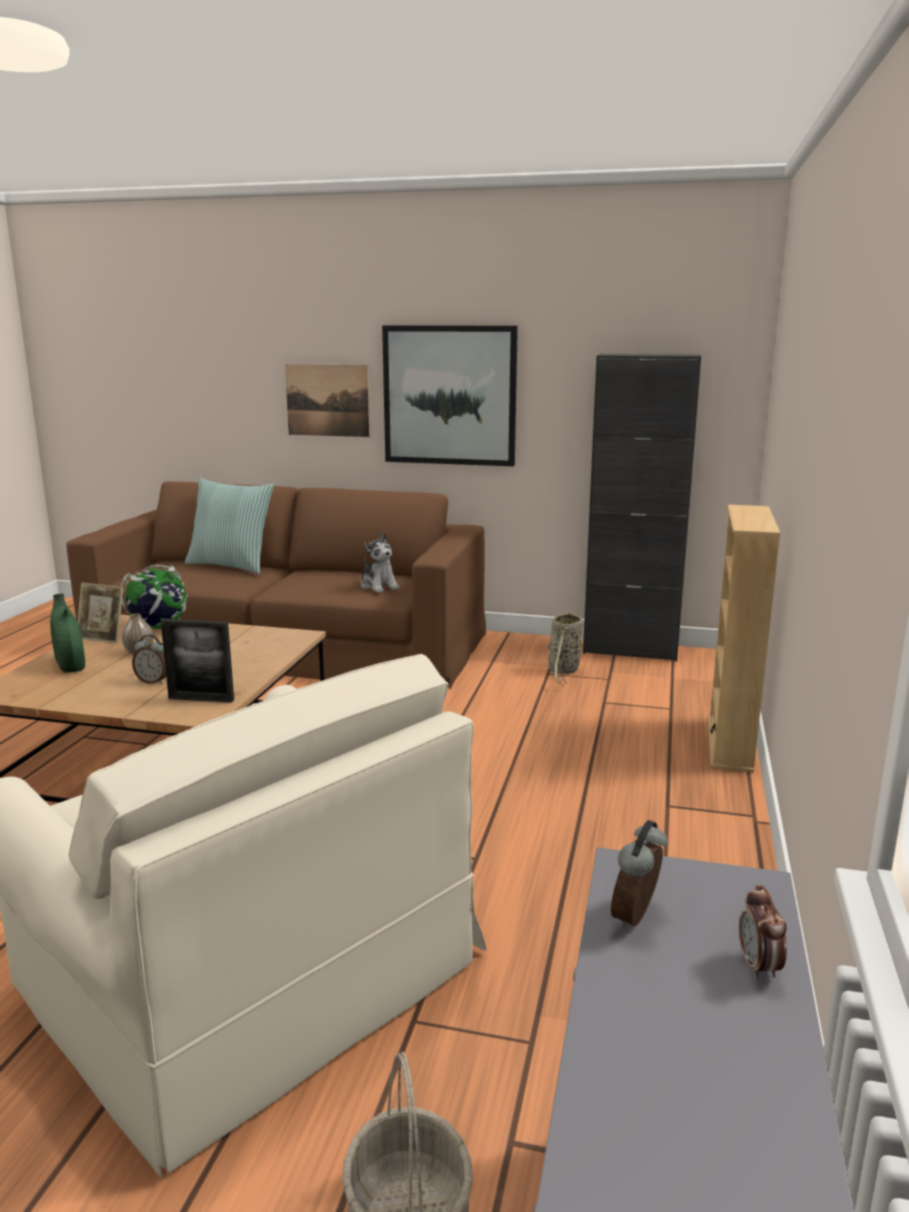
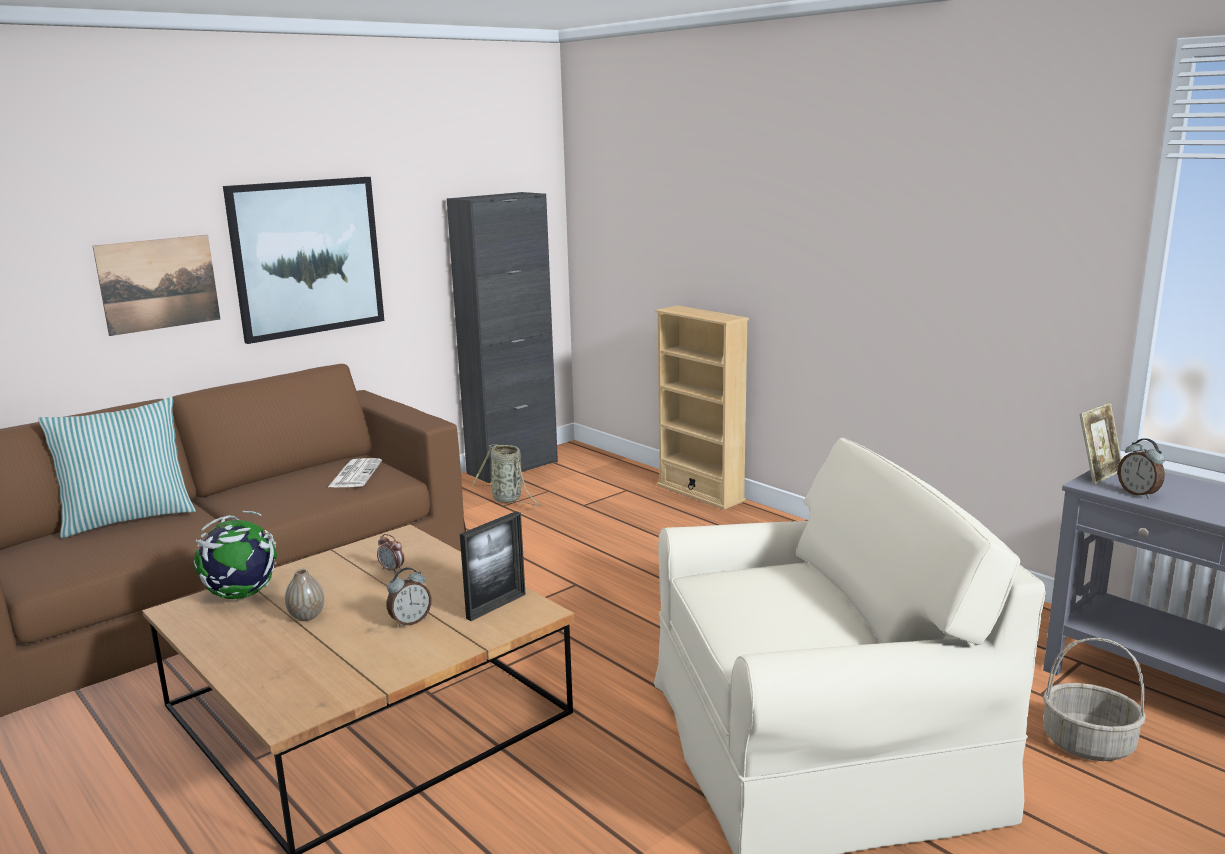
camera: 55 degrees left, 0 degrees up
green vase [50,594,85,673] -> none
picture frame [78,583,123,643] -> picture frame moved to [1080,402,1122,485]
plush toy [361,532,399,593] -> newspaper [327,458,382,488]
alarm clock [739,885,787,981] -> alarm clock moved to [377,534,404,574]

